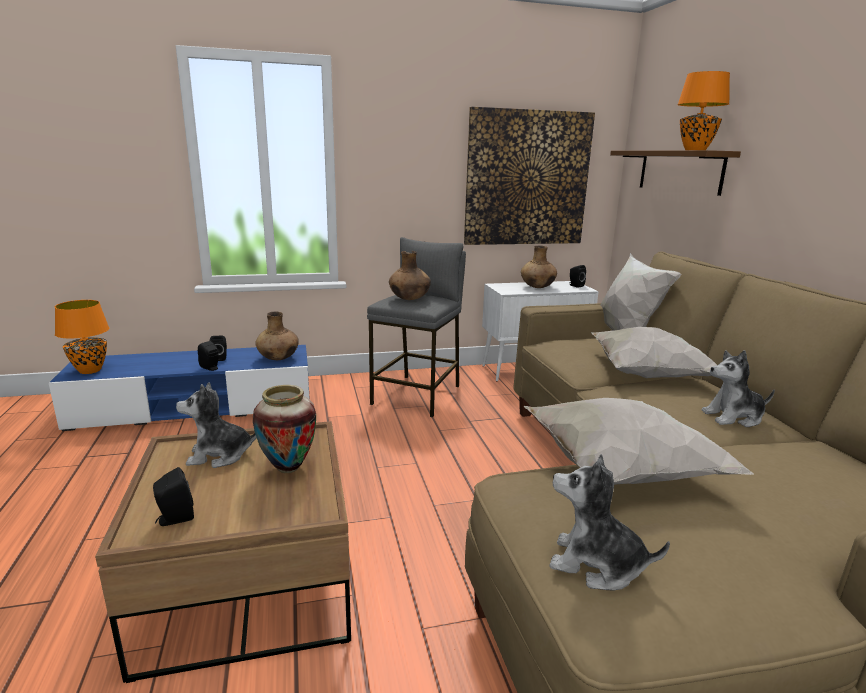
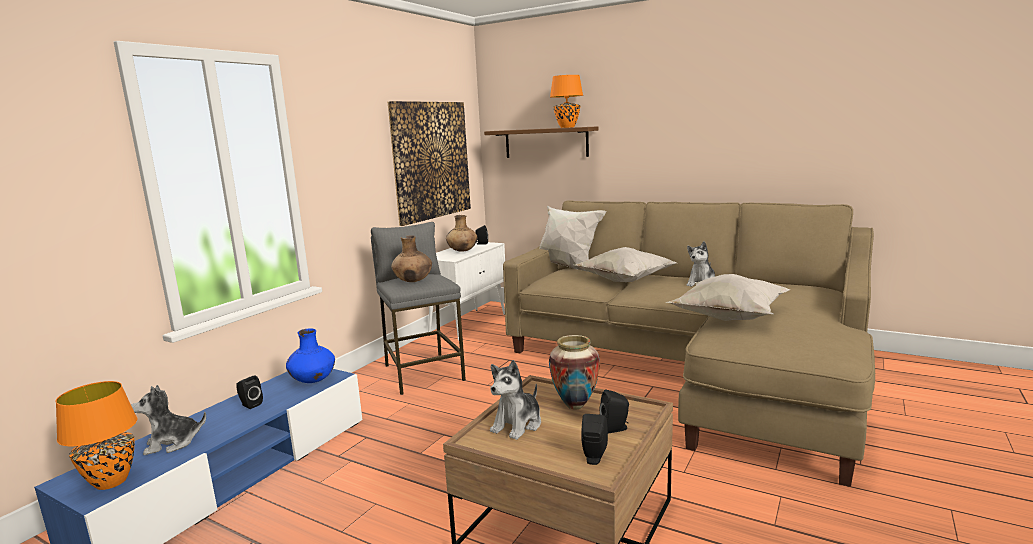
camera: 45 degrees left, 5 degrees down
black speaker [198,341,219,371] -> black speaker moved to [600,390,629,434]
brown vase [255,312,299,360] -> blue vase [286,328,335,383]
plush toy [549,454,670,591] -> plush toy moved to [131,385,206,455]

